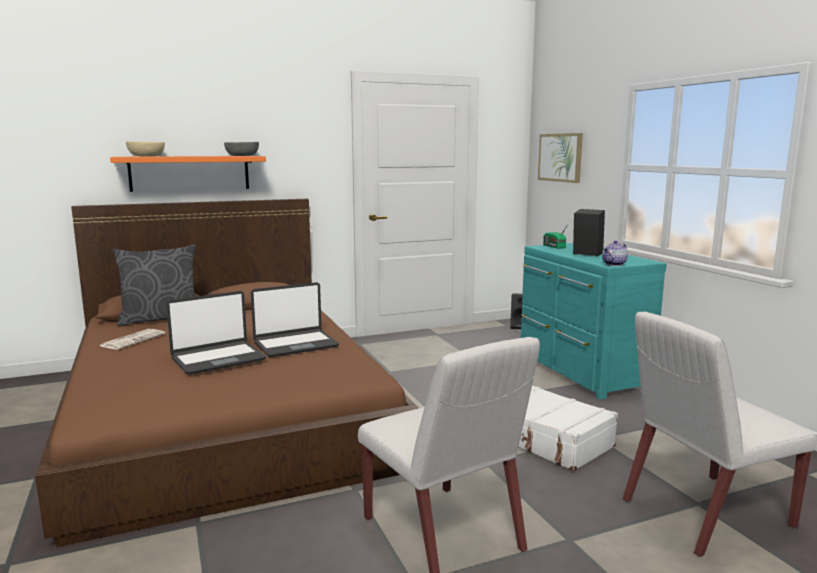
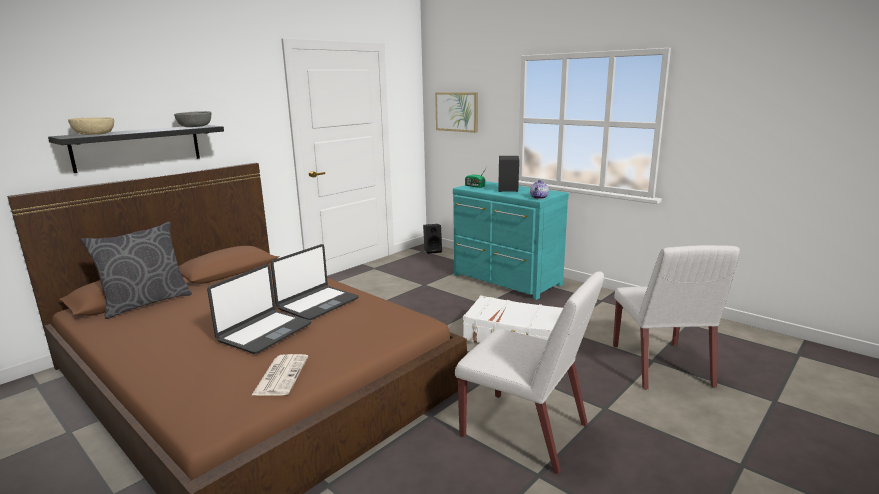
camera: 25 degrees left, 5 degrees up
newspaper [100,329,165,349] -> newspaper moved to [251,354,308,396]
orange shelf [110,156,266,192] -> black shelf [48,125,224,173]
white chair [623,312,817,557] -> white chair turned 45 degrees counterclockwise [613,245,740,390]

